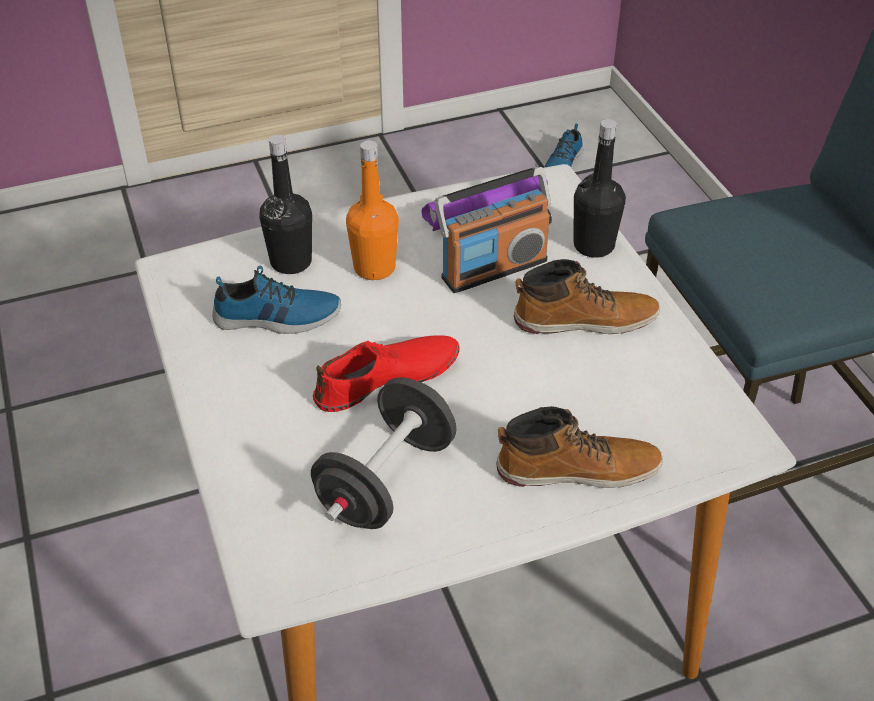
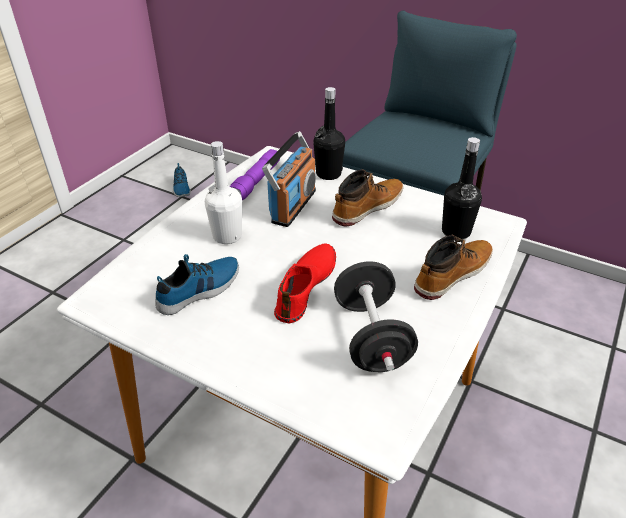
camera: 40 degrees left, 5 degrees down
black bottle [260,135,312,274] -> black bottle moved to [442,137,482,239]
orange bottle [346,140,399,280] -> white bottle [205,141,242,244]

